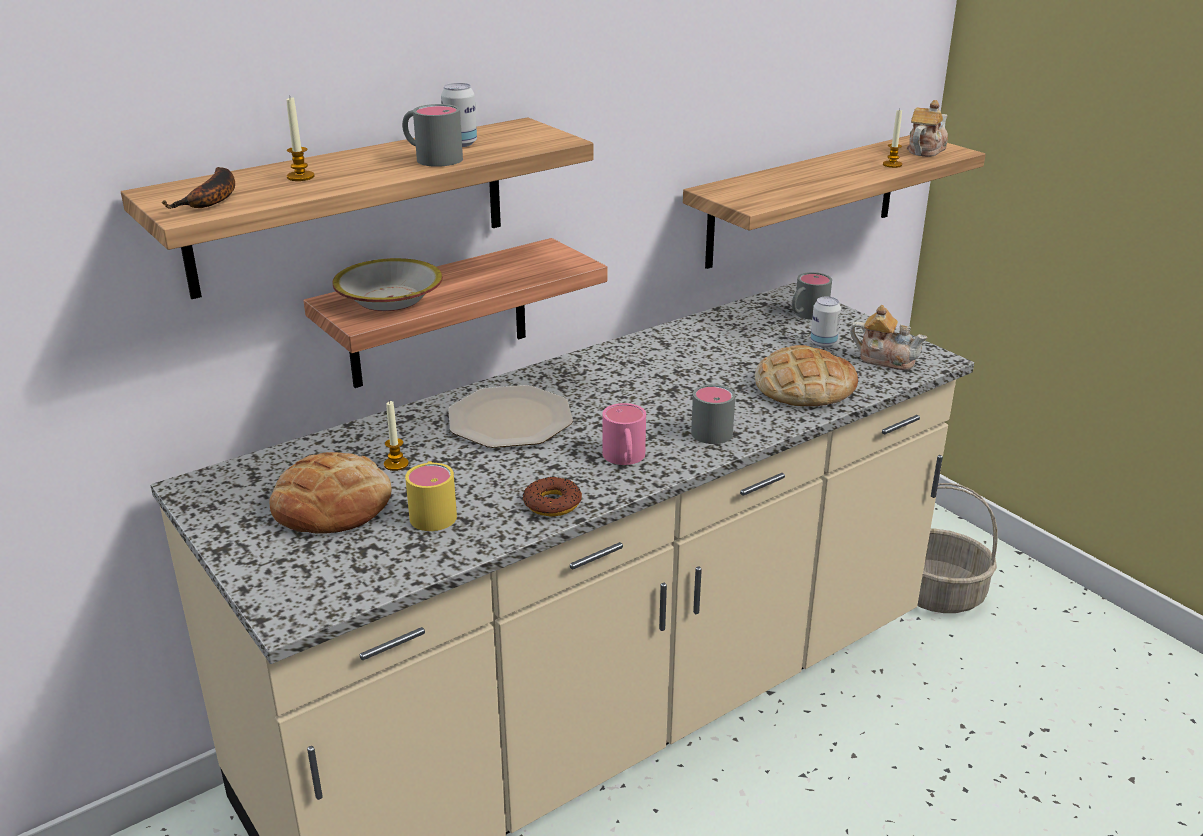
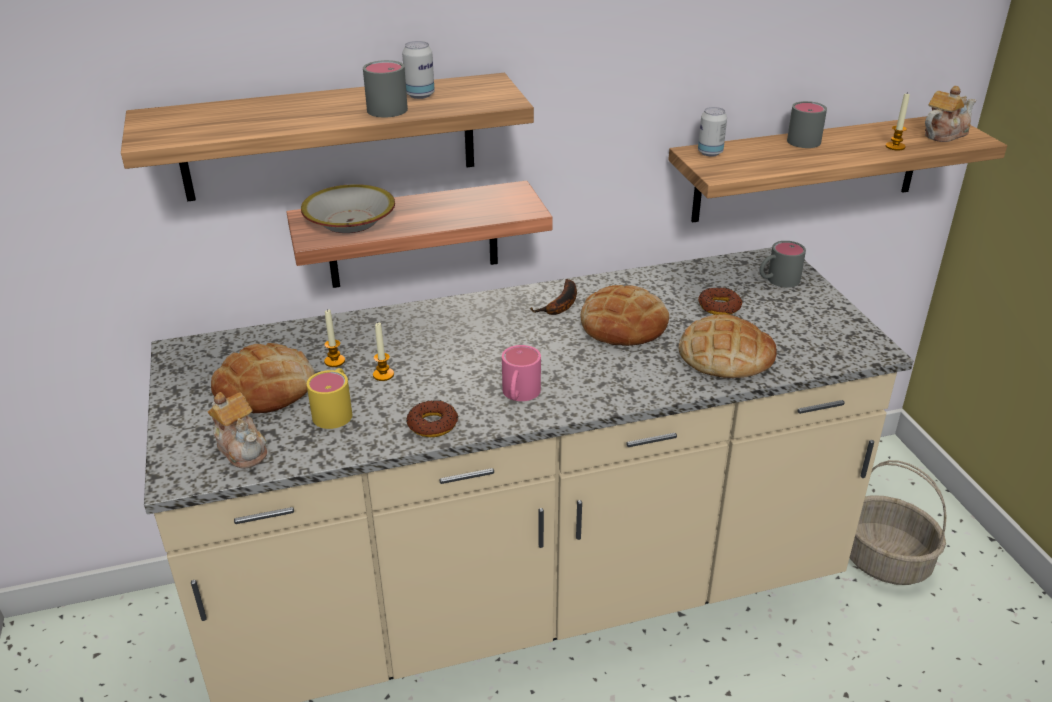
camera: 20 degrees right, 5 degrees up
banana [162,167,235,209] -> banana moved to [530,279,577,315]
candle [286,98,314,181] -> candle moved to [373,323,394,381]
plate [448,385,573,448] -> none
grey mug [691,384,735,444] -> grey mug moved to [787,101,827,148]
can [810,296,841,348] -> can moved to [698,107,727,157]
teapot [850,305,927,370] -> teapot moved to [208,392,267,469]
none -> bread [581,285,669,346]
none -> donut [698,288,743,315]

